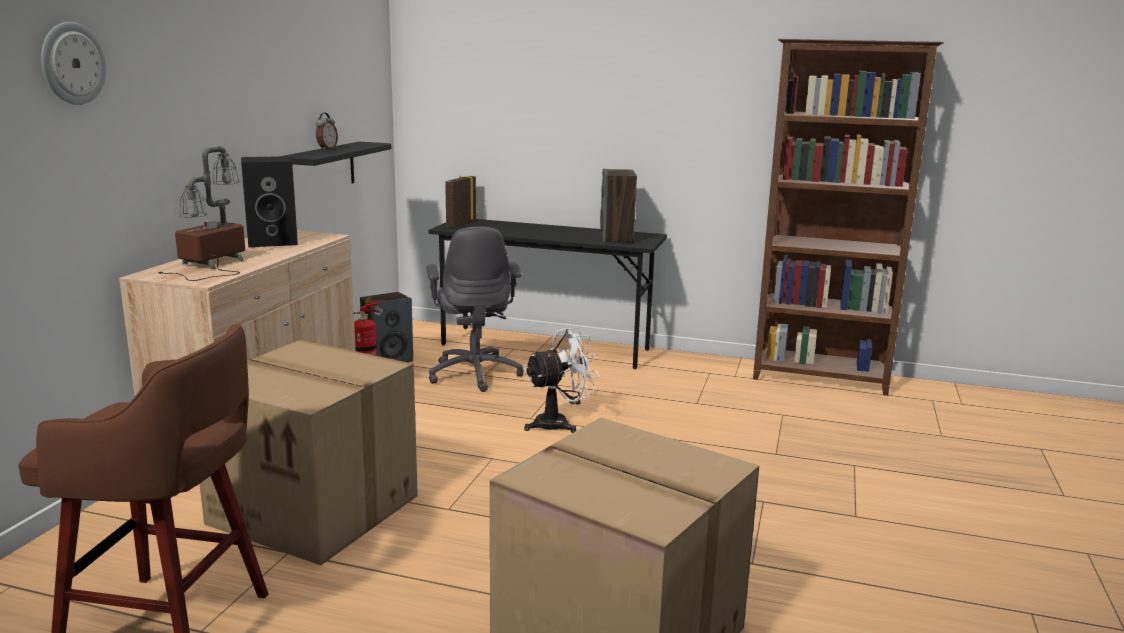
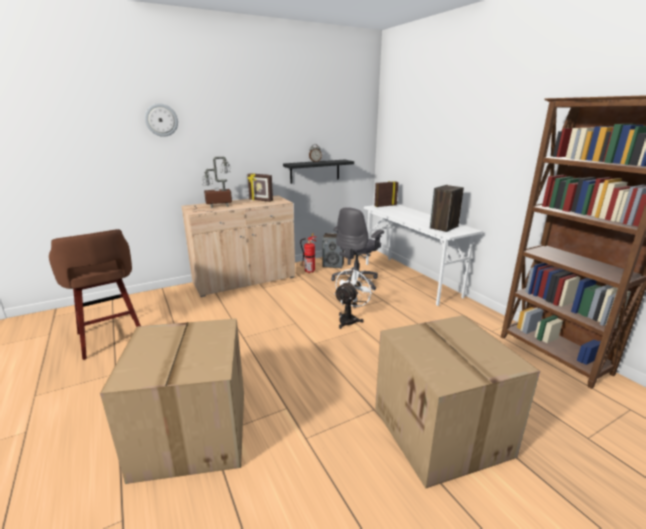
camera: 45 degrees right, 5 degrees up
cardboard box [200,340,418,565] -> cardboard box moved to [375,315,540,489]
black speaker [241,156,298,247] -> picture frame [247,173,273,202]
black desk [429,219,667,369] -> white desk [364,204,483,306]
white fan [524,327,600,433] -> white fan turned 75 degrees counterclockwise [334,267,374,329]

